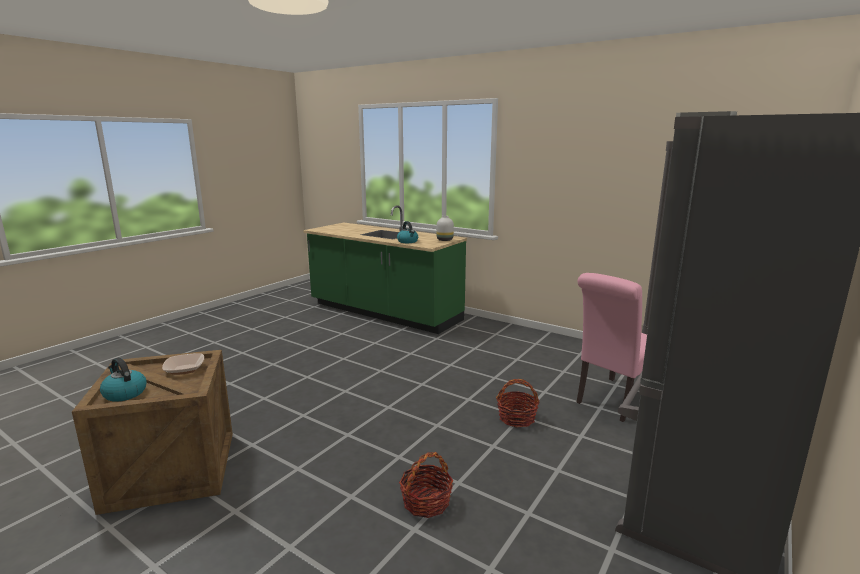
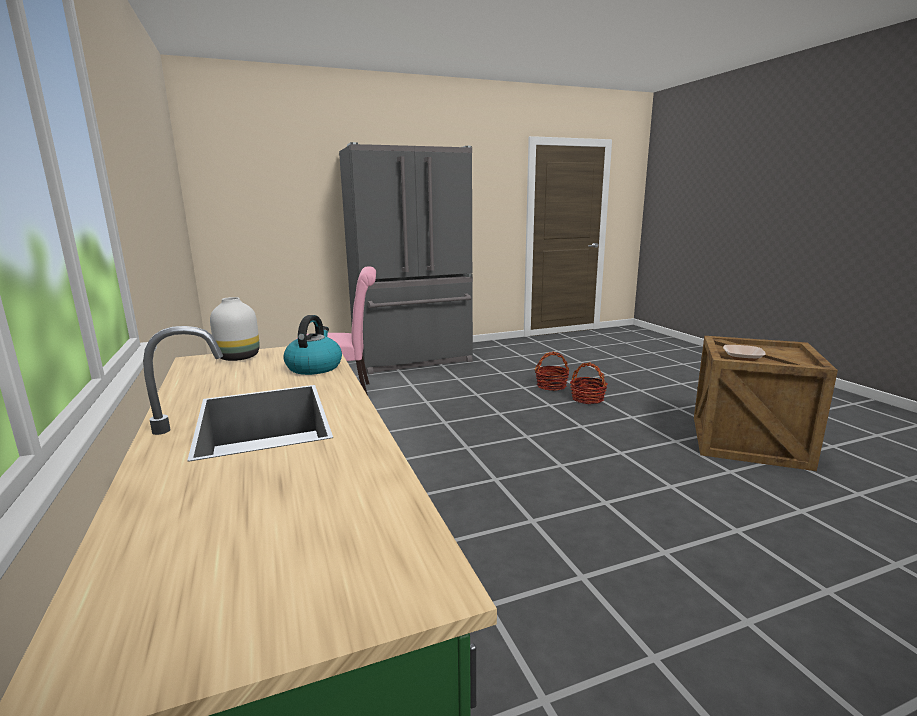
camera: 145 degrees left, 0 degrees up
kettle [100,358,147,402] -> none
basket [496,379,540,427] -> basket moved to [570,362,607,404]

